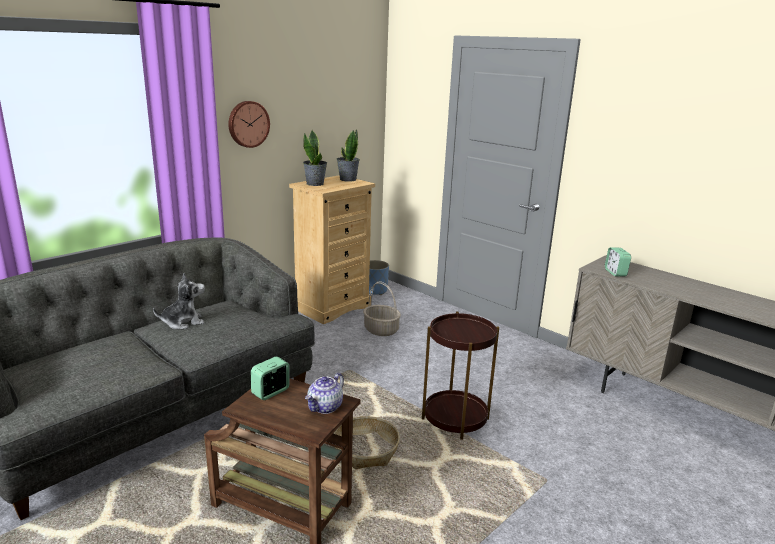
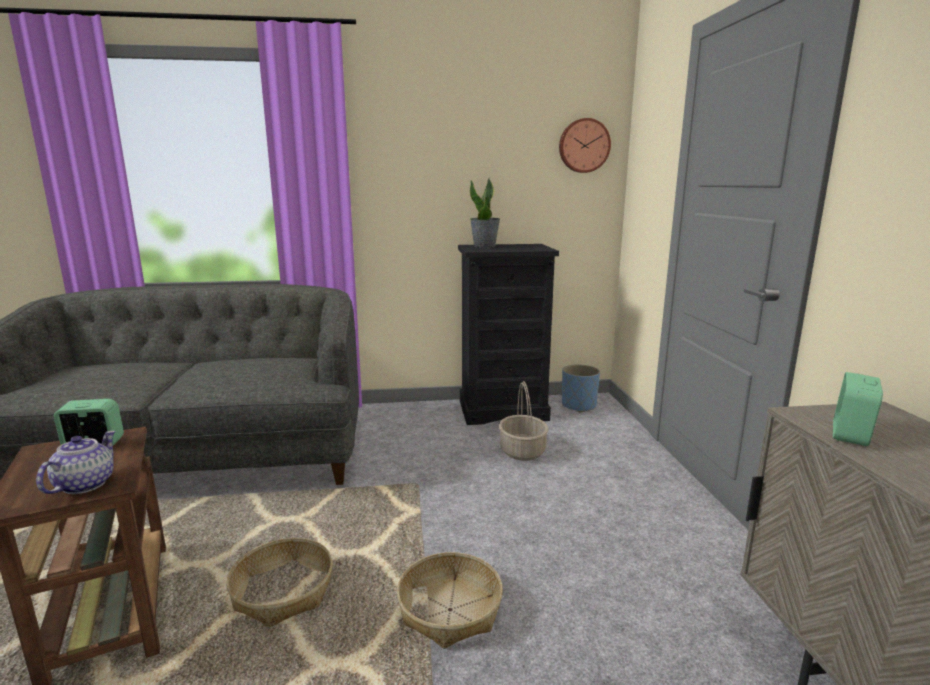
camera: 40 degrees right, 5 degrees down
plush toy [153,273,205,329] -> none
wall clock [228,101,270,148] -> wall clock moved to [559,118,611,173]
beige dresser [289,175,375,324] -> black dresser [458,244,559,425]
teapot [305,373,344,414] -> teapot turned 120 degrees clockwise [36,431,116,494]
potted plant [337,130,360,182] -> none
brown side table [422,312,499,440] -> basket [397,552,503,649]

